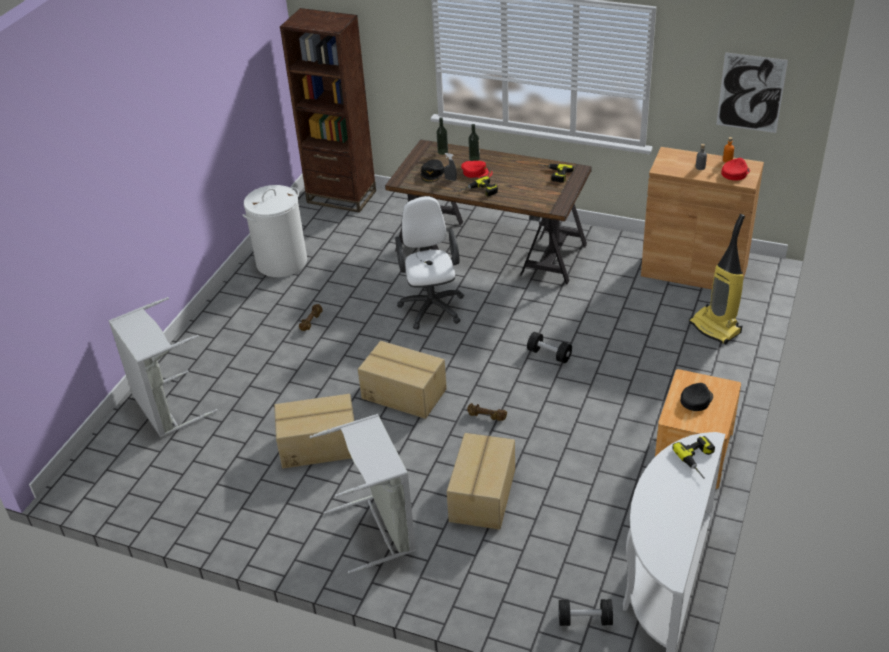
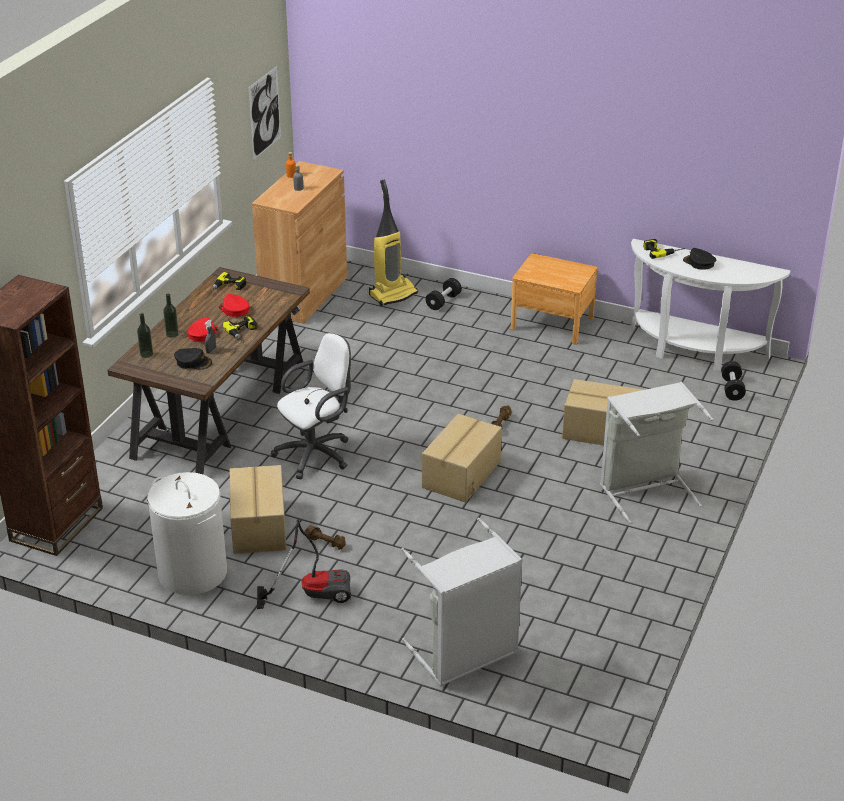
camera: 90 degrees left, 5 degrees down
cardboard box [274,394,354,469] -> cardboard box moved to [230,465,287,554]
white office chair [395,196,464,330] -> white office chair turned 150 degrees clockwise [271,333,351,479]
black dumbbell [527,332,572,363] -> black dumbbell moved to [426,278,462,310]
black cap [680,383,713,411] -> black cap moved to [683,248,716,270]
red cap [721,158,750,180] -> red cap moved to [219,294,249,317]
none -> vacuum cleaner [257,519,351,609]

